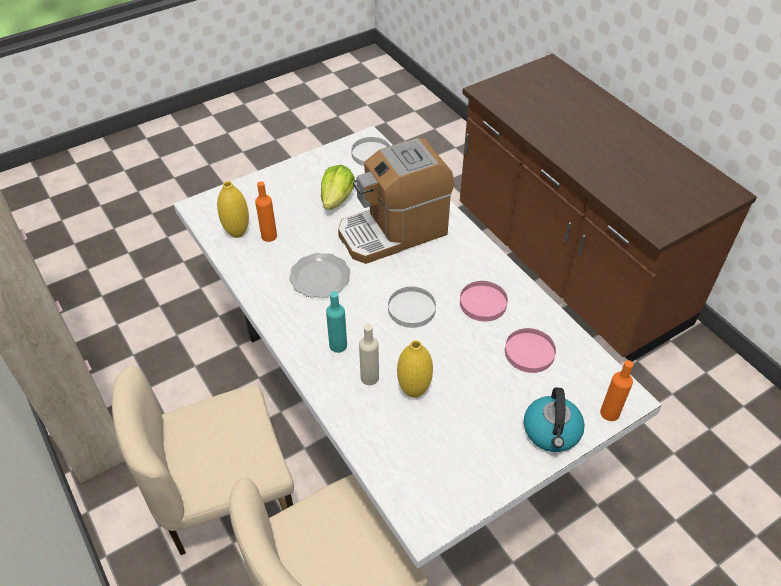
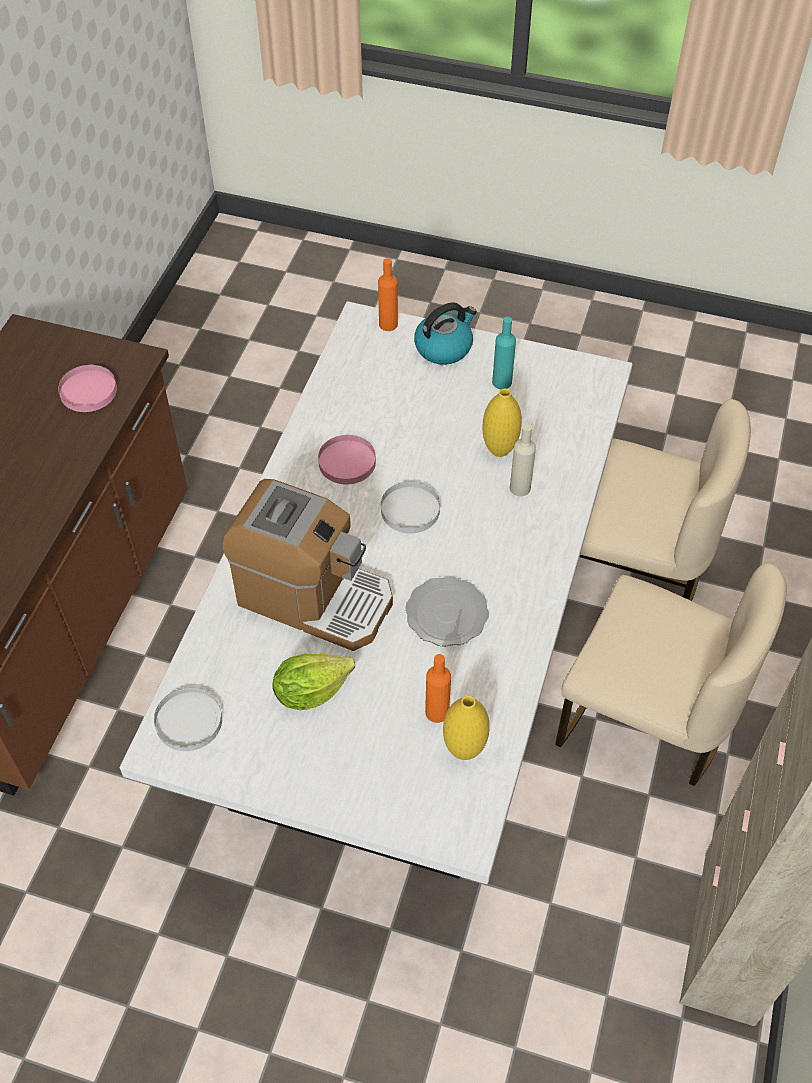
camera: 130 degrees left, 5 degrees up
turquoise bottle [326,291,347,353] -> turquoise bottle moved to [492,317,516,389]
pink plate [505,328,556,373] -> pink plate moved to [58,365,117,412]

